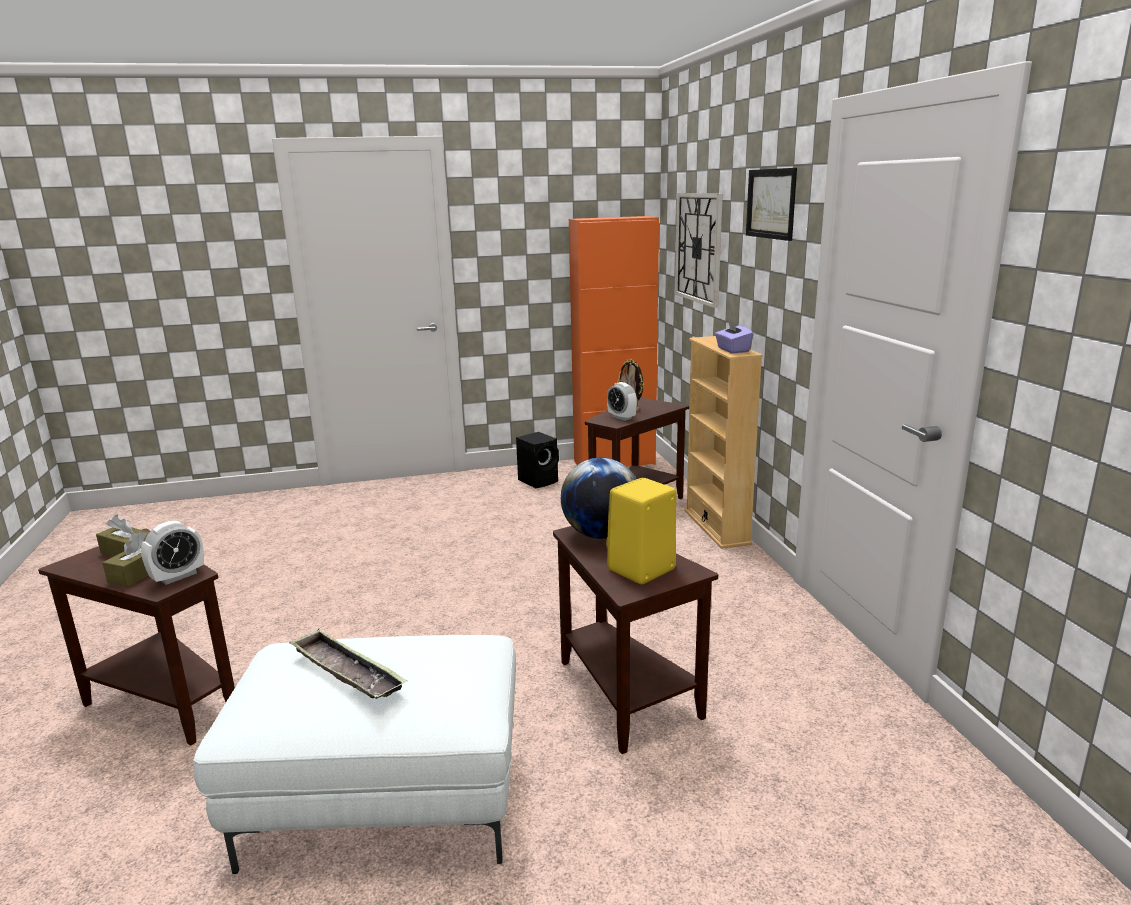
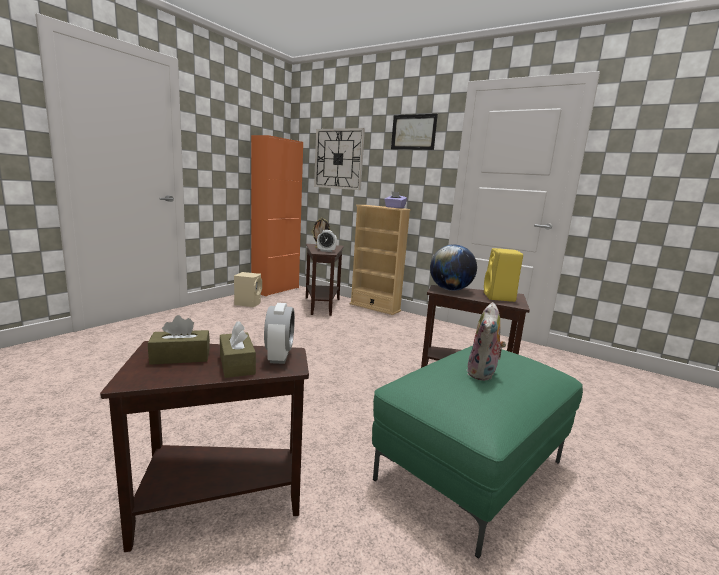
camera: 45 degrees left, 5 degrees down
white ottoman [193,635,516,874] -> green ottoman [372,346,583,559]
tray [289,629,407,699] -> plush toy [467,302,506,381]
black speaker [516,432,559,488] -> beige speaker [234,272,262,307]

